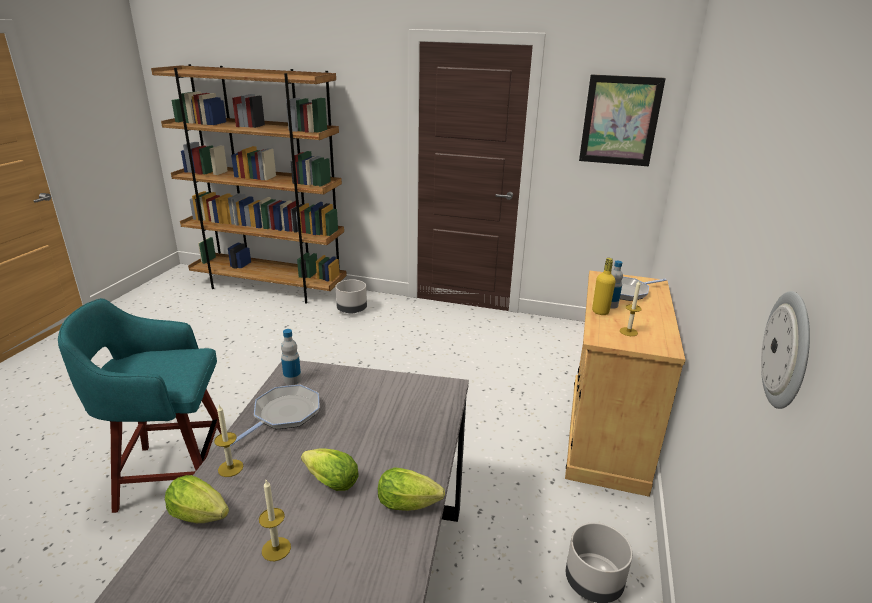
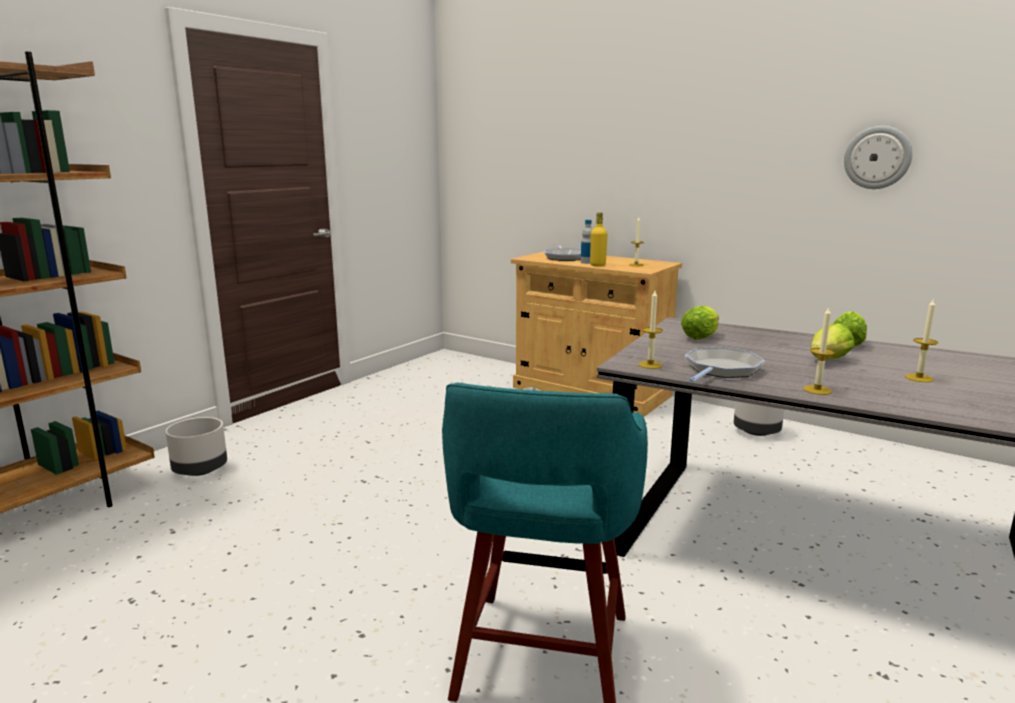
camera: 70 degrees left, 10 degrees down
lettuce [165,475,229,523] -> lettuce moved to [681,306,719,340]
frying pan [230,385,319,447] -> frying pan turned 75 degrees clockwise [685,347,765,382]
bottle [281,329,301,385] -> candle [638,291,663,369]
picture [579,74,666,166] -> none

